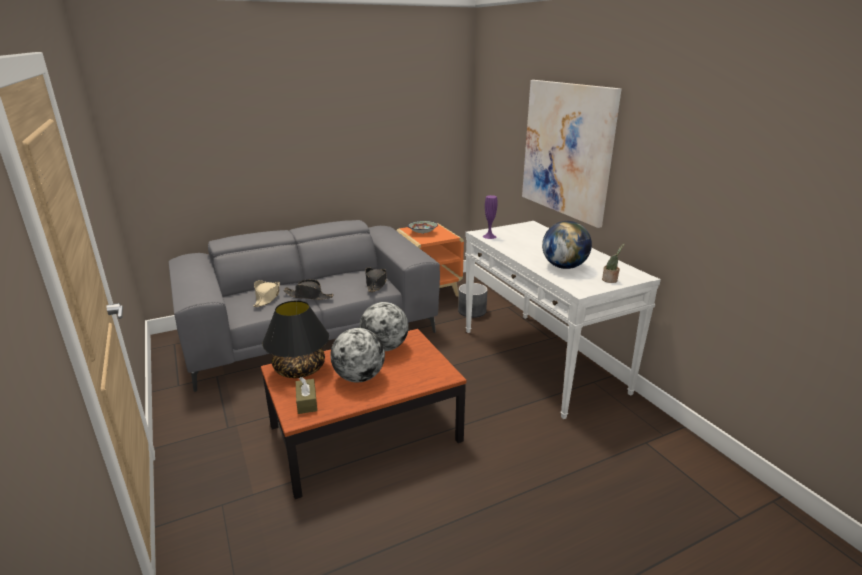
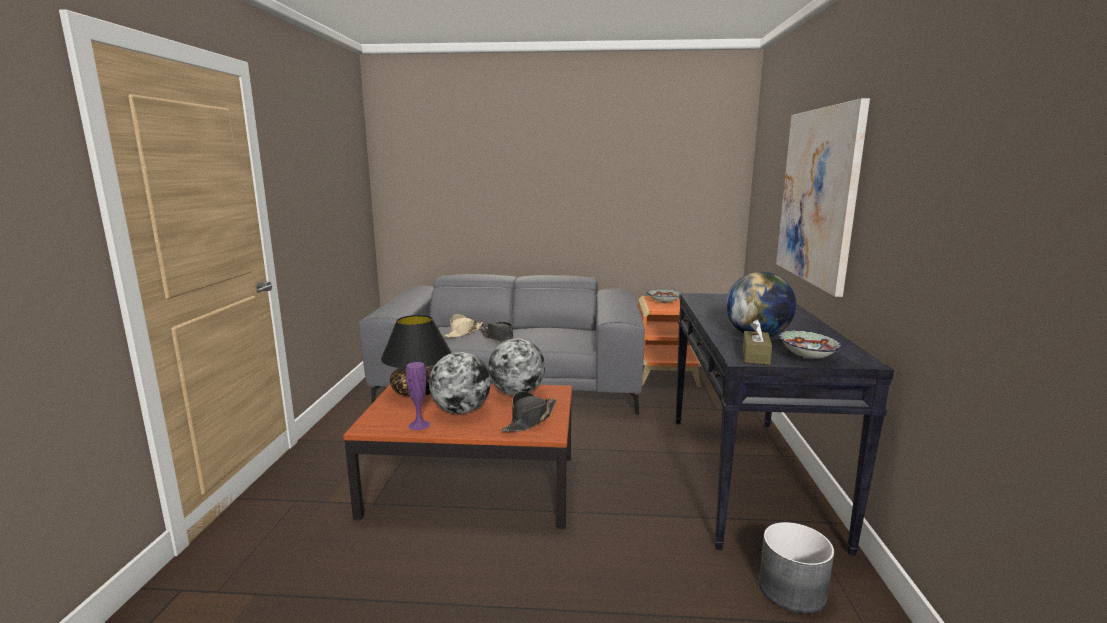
camera: 30 degrees right, 10 degrees down
brown tissue box [296,377,317,414] -> brown tissue box moved to [743,319,772,365]
black hat [365,267,387,292] -> black hat moved to [501,391,557,432]
grey planter [458,283,488,318] -> grey planter moved to [759,522,834,614]
white console table [465,221,661,419] -> black console table [675,293,894,556]
purple vase [483,195,497,239] -> purple vase moved to [406,362,431,430]
potted plant [602,243,624,283] -> bowl [779,330,841,359]

